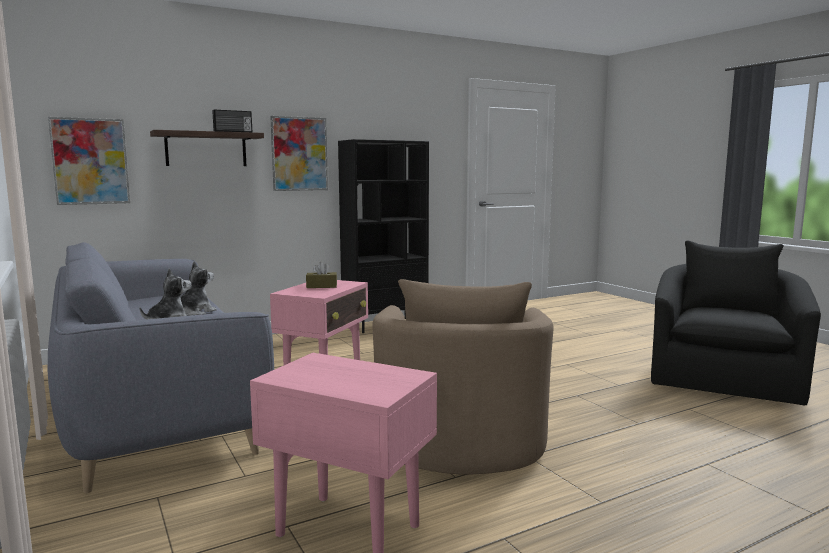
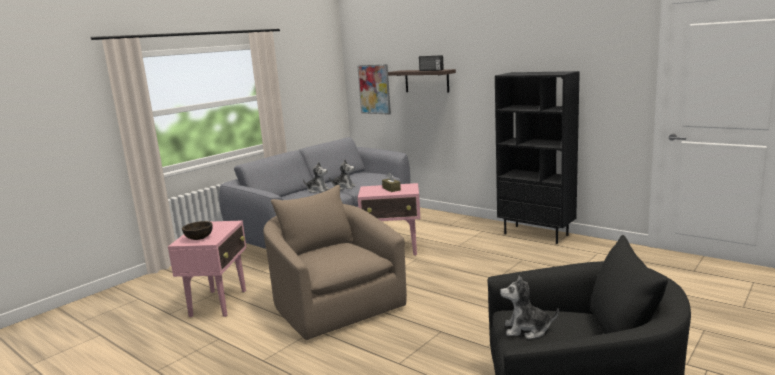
camera: 70 degrees right, 5 degrees up
picture [270,116,328,191] -> none
beige armchair [372,279,554,474] -> beige armchair turned 75 degrees clockwise [263,185,407,340]
none -> brown bowl [182,221,213,240]
none -> plush toy [500,276,559,339]

